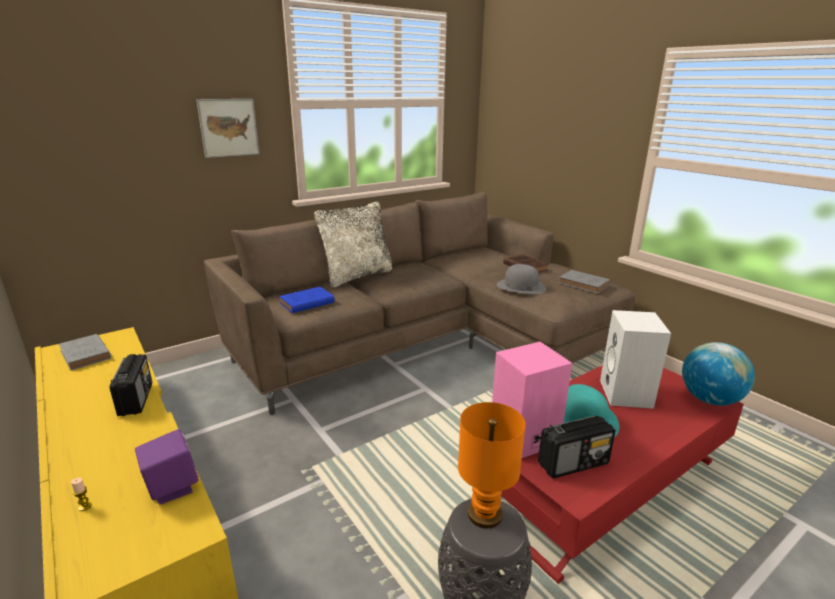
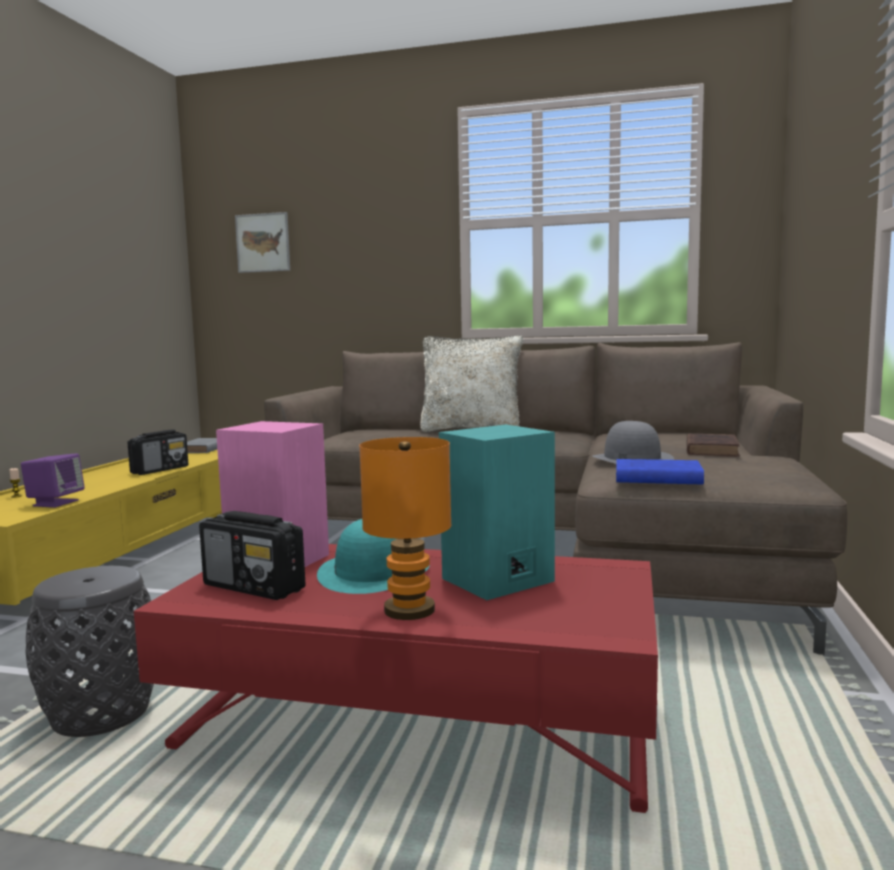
camera: 50 degrees right, 15 degrees down
picture [196,99,259,158] -> picture moved to [235,212,290,273]
blue book [279,287,335,313] -> blue book moved to [616,459,704,484]
orange table lamp [458,402,526,529] -> orange table lamp moved to [359,437,451,620]
grey book [559,270,610,294] -> none
white speaker [600,310,671,409] -> turquoise speaker [439,425,555,600]
globe [682,342,755,406] -> none

